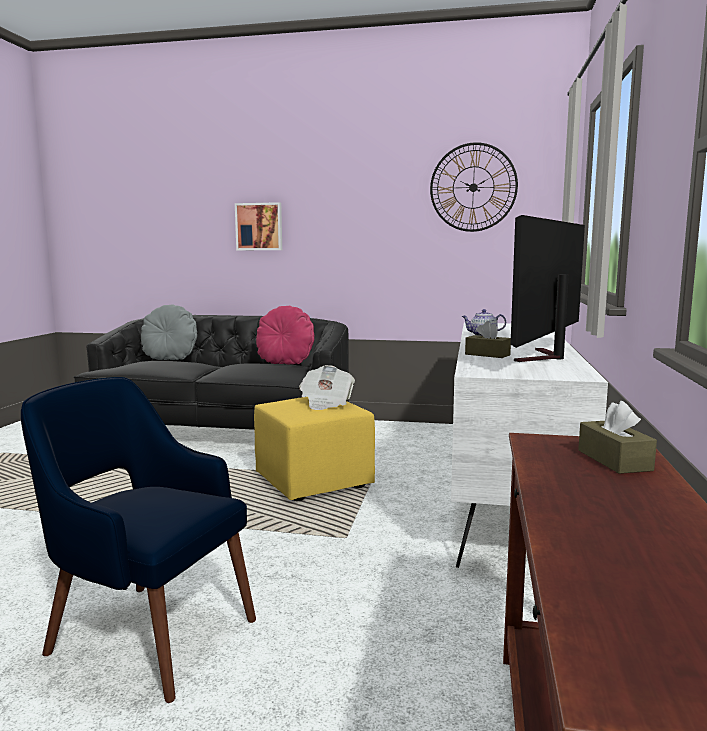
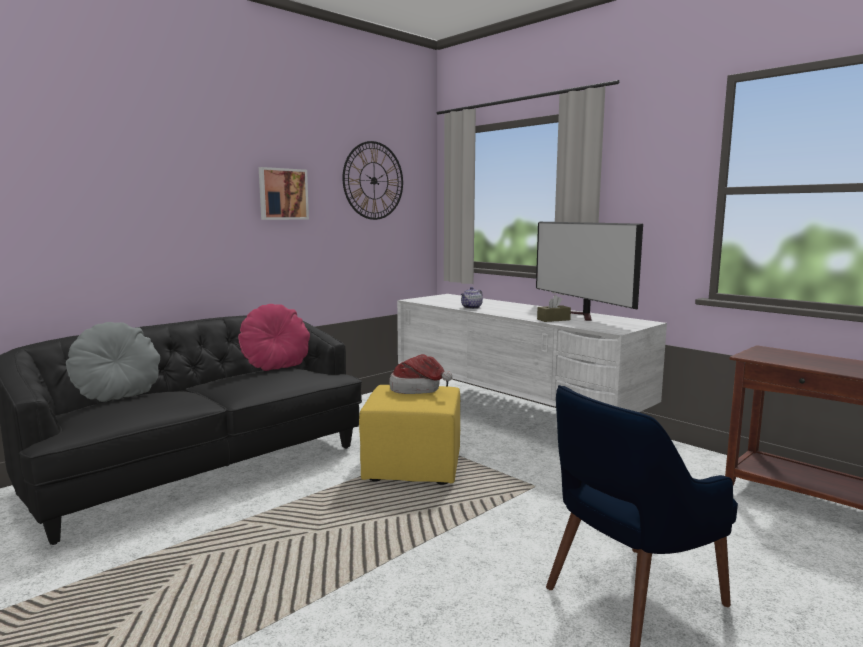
camera: 55 degrees left, 0 degrees up
picture [235,202,282,250] -> picture moved to [259,167,309,220]
newspaper [299,365,355,410] -> hat [389,354,452,394]
brown tissue box [578,401,657,474] -> none

